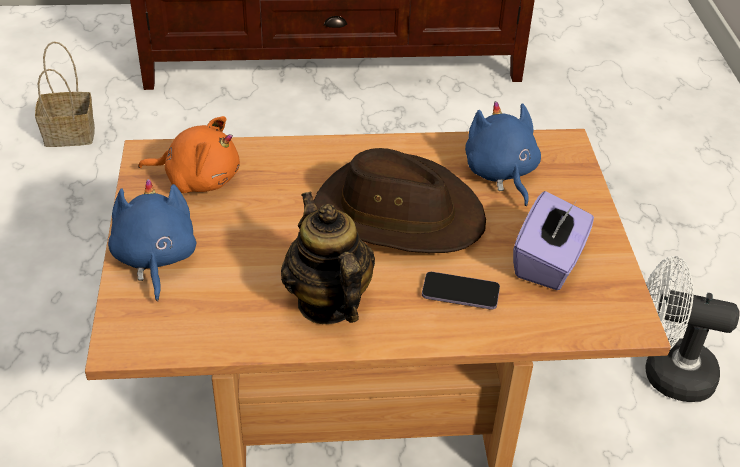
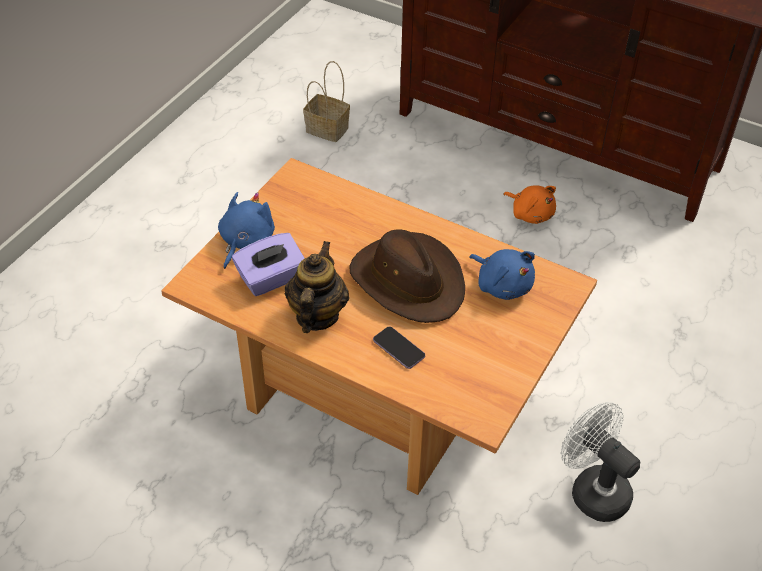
camera: 35 degrees right, 5 degrees up
orange plush toy [138,116,240,193] -> orange plush toy moved to [503,185,556,224]
blue plush toy [465,101,541,206] -> blue plush toy turned 120 degrees clockwise [469,249,535,300]
purple tissue box [513,191,594,290] -> purple tissue box moved to [232,233,305,296]

